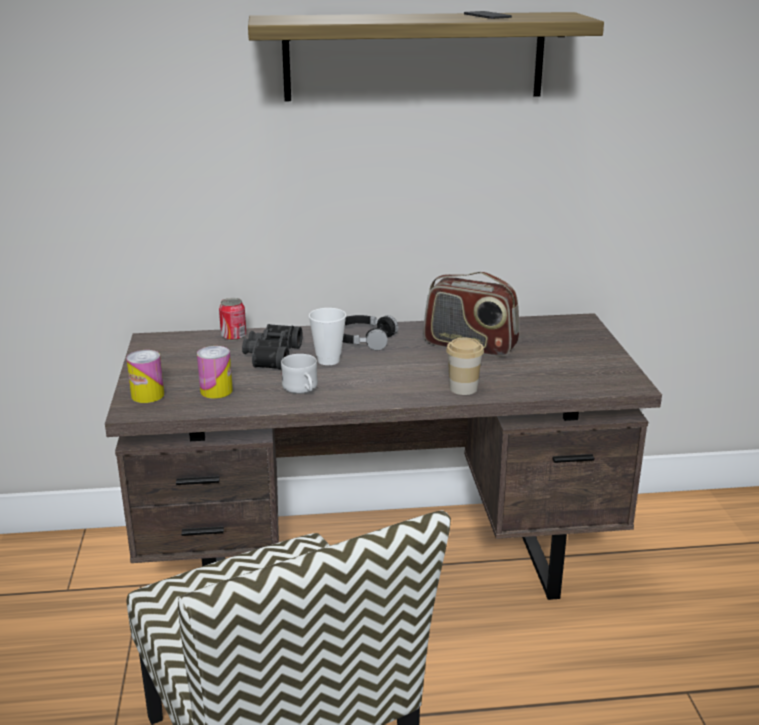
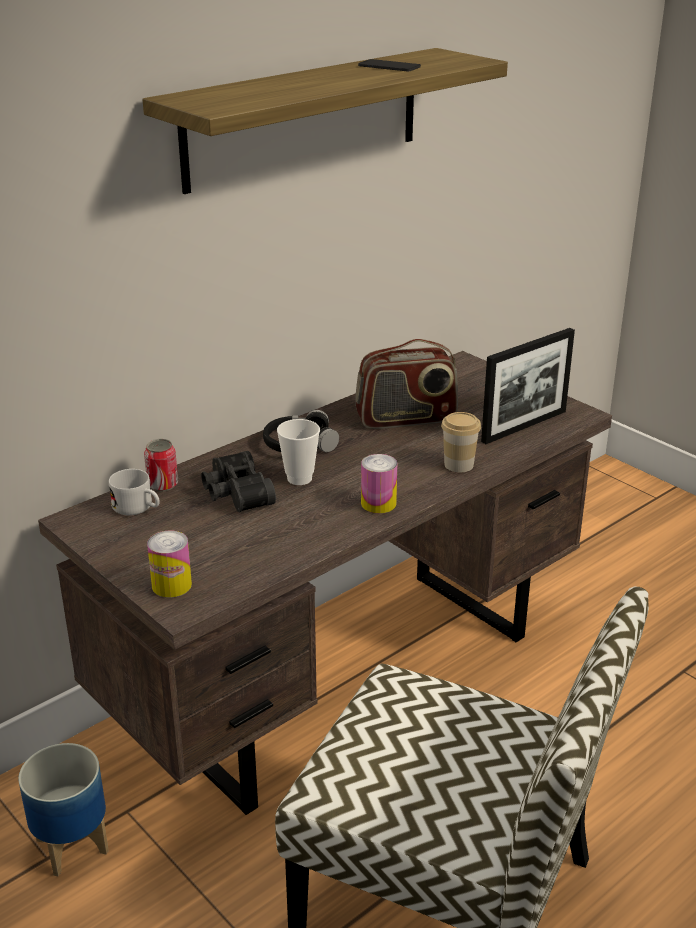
camera: 35 degrees left, 5 degrees up
can [197,346,233,399] -> can moved to [361,454,397,513]
white mug [281,354,318,394] -> white mug moved to [109,469,160,516]
none -> planter [18,743,109,876]
none -> picture frame [481,328,575,444]

